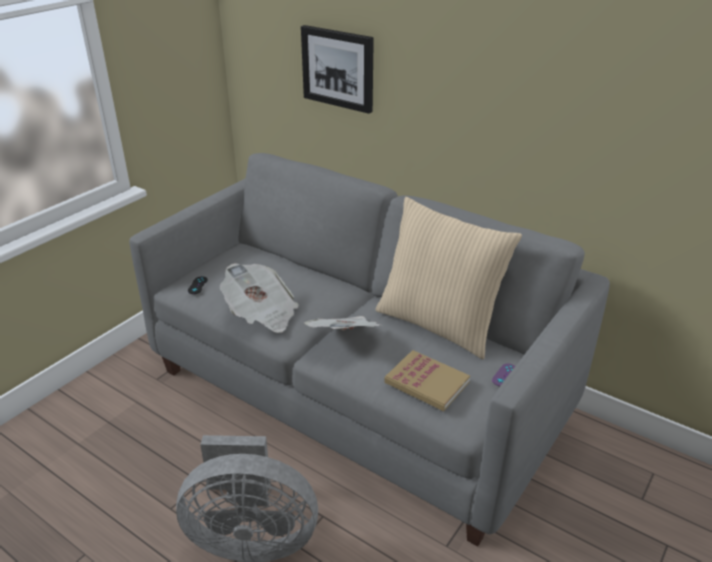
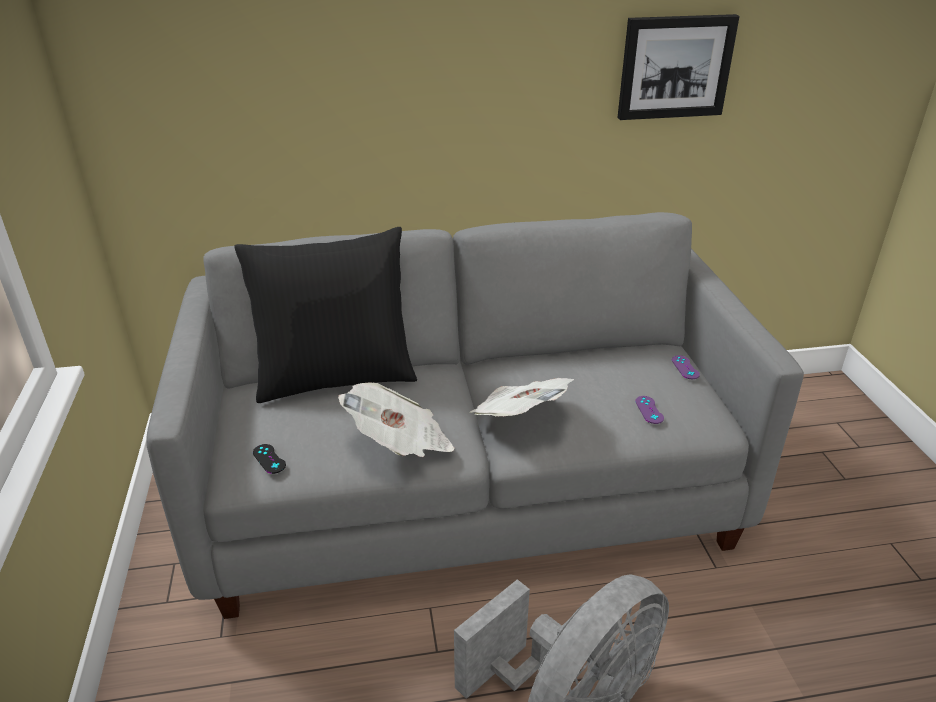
camera: 45 degrees left, 0 degrees up
picture [301,25,374,114] -> picture moved to [617,14,740,120]
beige pillow [376,197,522,359] -> none
book [384,350,470,411] -> purple game controller [635,396,664,424]
none -> black pillow [234,227,417,403]

